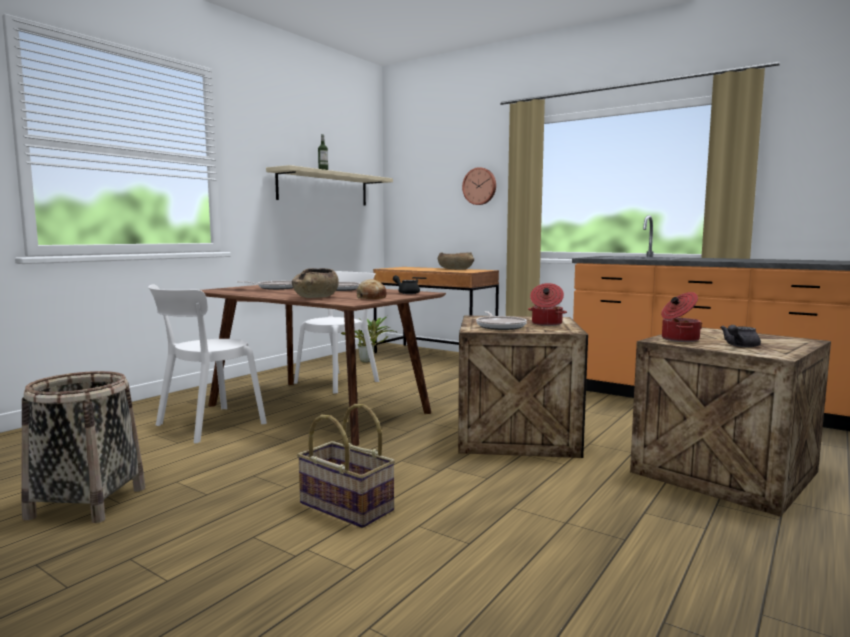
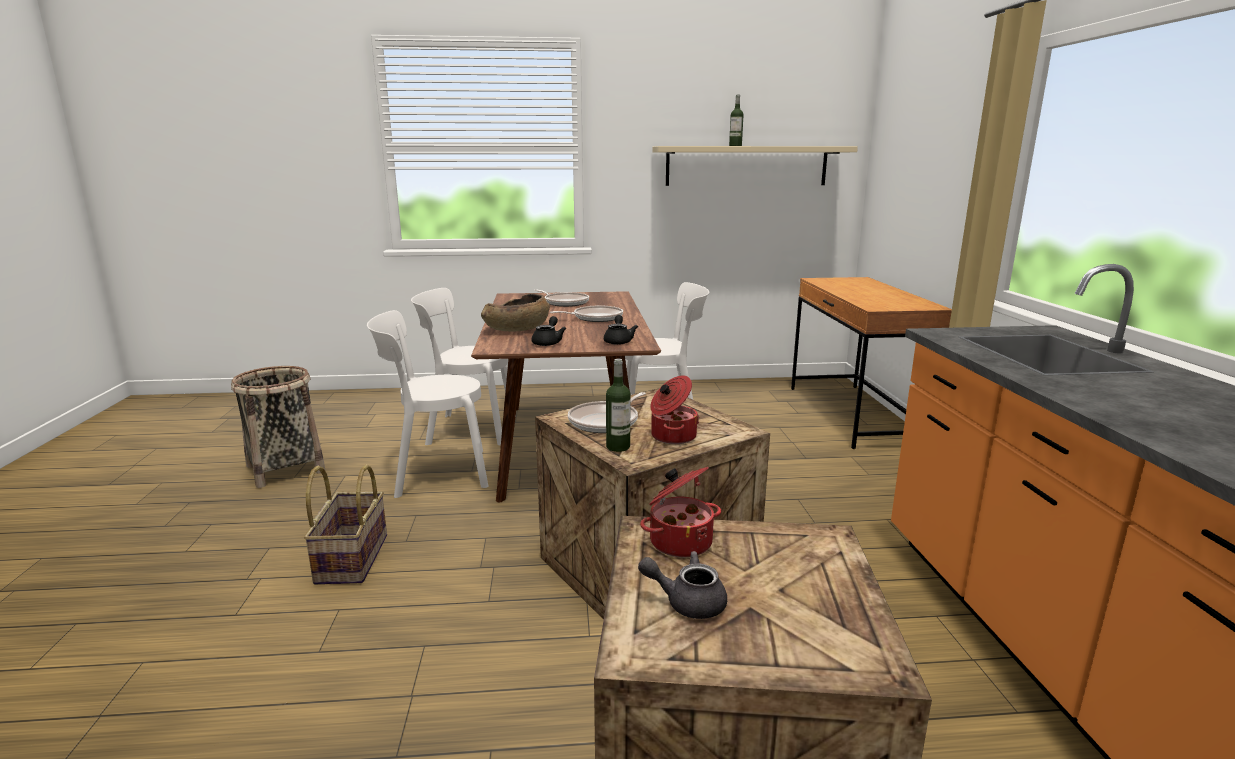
camera: 50 degrees right, 10 degrees up
potted plant [341,315,398,362] -> none
bread [357,279,387,299] -> black teapot [532,316,566,346]
brown bowl [438,252,474,270] -> none
wall clock [462,167,496,205] -> none
none -> white chair [367,310,488,498]
none -> bottle [606,359,631,452]

